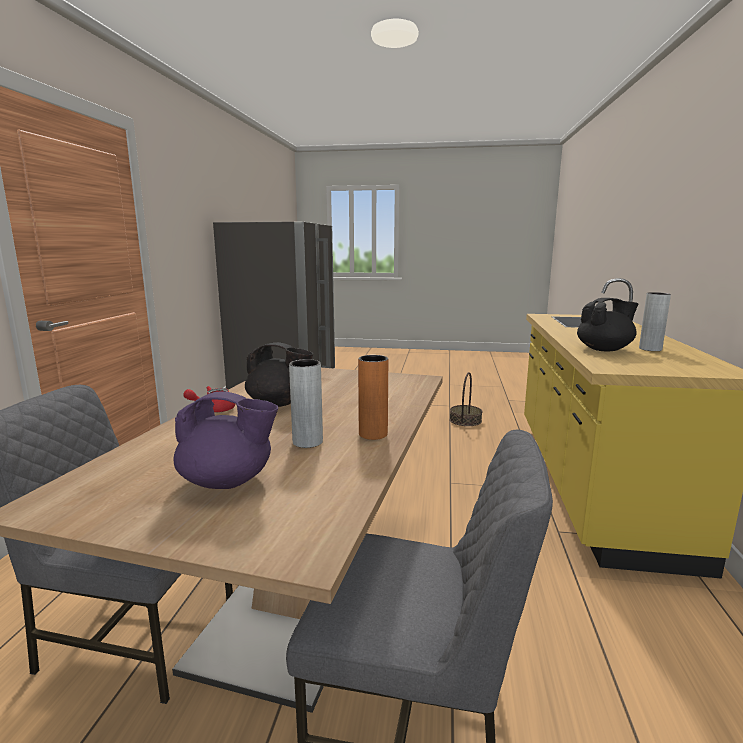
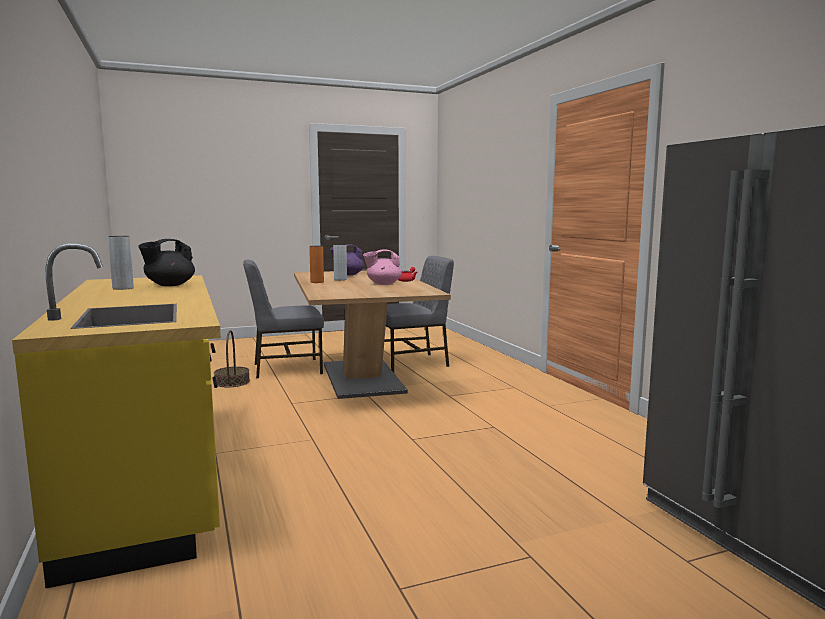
camera: 150 degrees right, 5 degrees down
black teapot [245,342,313,407] -> pink teapot [363,250,402,285]
basket [450,372,482,426] -> basket moved to [214,330,250,387]

